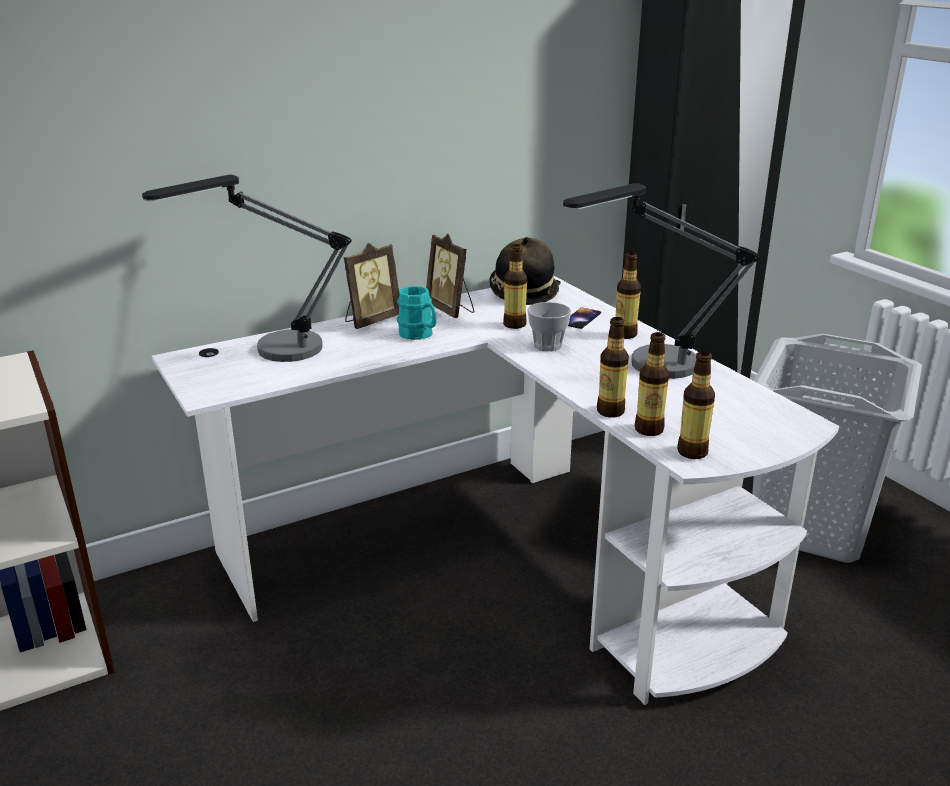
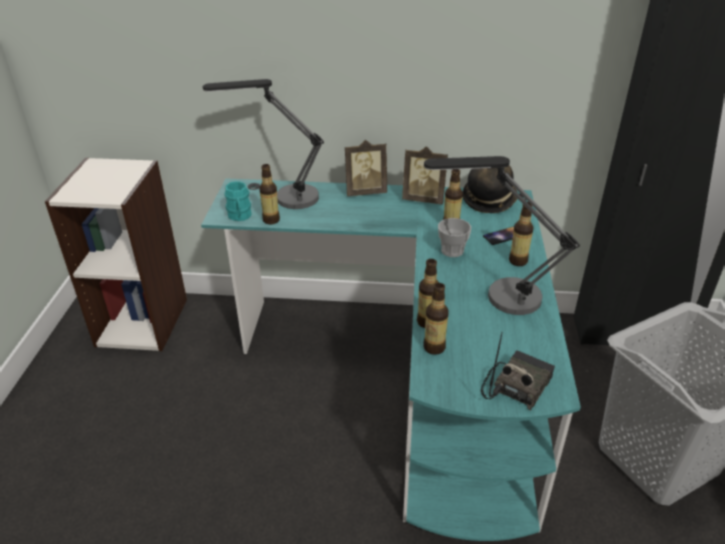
camera: 35 degrees right, 10 degrees up
white desk [152,276,839,705] -> turquoise desk [201,178,581,541]
turquoise mug [397,286,437,340] -> turquoise mug moved to [224,181,252,221]
picture frame [426,234,474,318] -> picture frame turned 75 degrees counterclockwise [402,146,448,205]
bottle [677,351,715,459] -> bottle moved to [259,164,280,224]
none -> radio [481,333,555,410]

